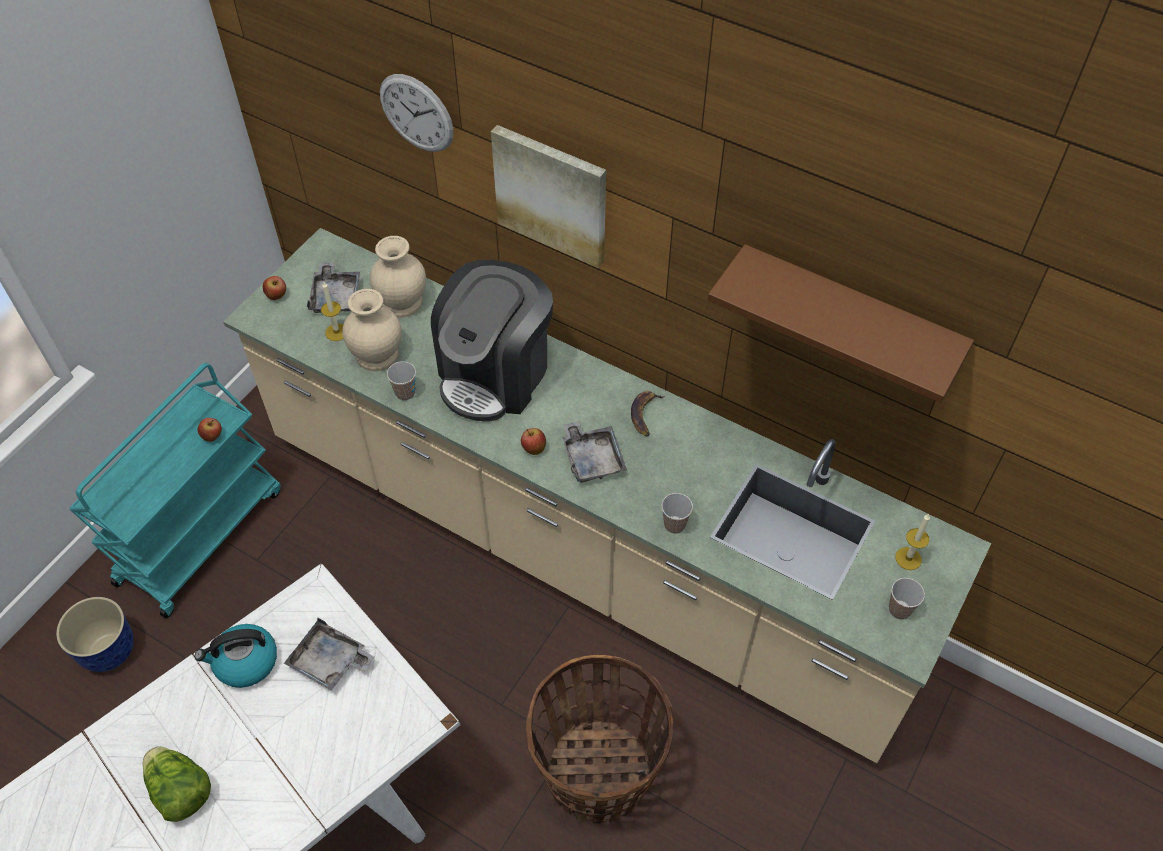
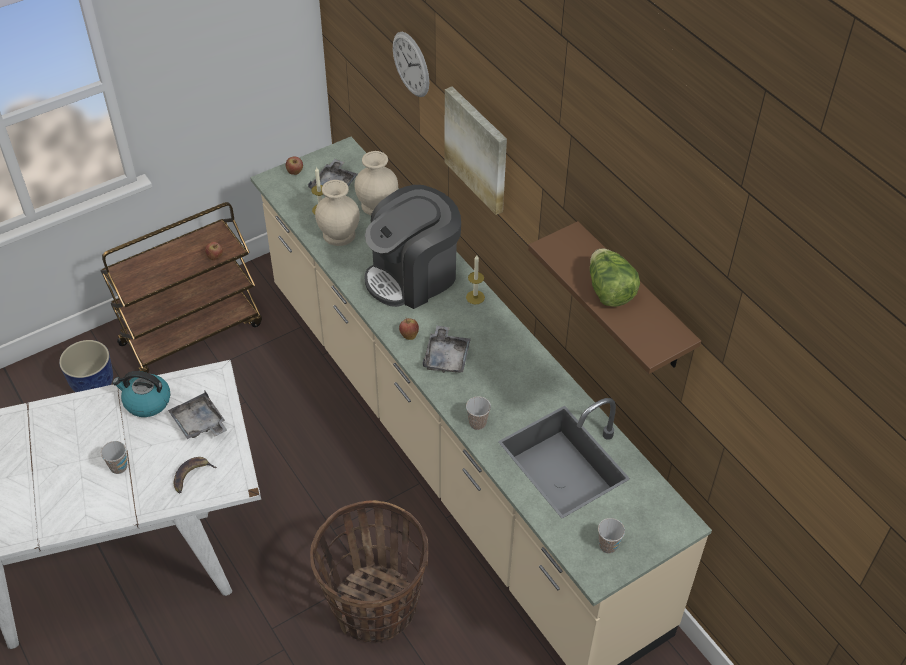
camera: 25 degrees right, 5 degrees down
turquoise cart [69,363,281,618] -> brown cart [100,202,262,373]
lettuce [142,747,211,822] -> lettuce moved to [590,248,640,307]
cup [387,361,416,400] -> cup moved to [101,441,127,474]
banana [631,391,665,436] -> banana moved to [174,457,217,493]
candle [895,514,930,570] -> candle moved to [466,255,485,305]

